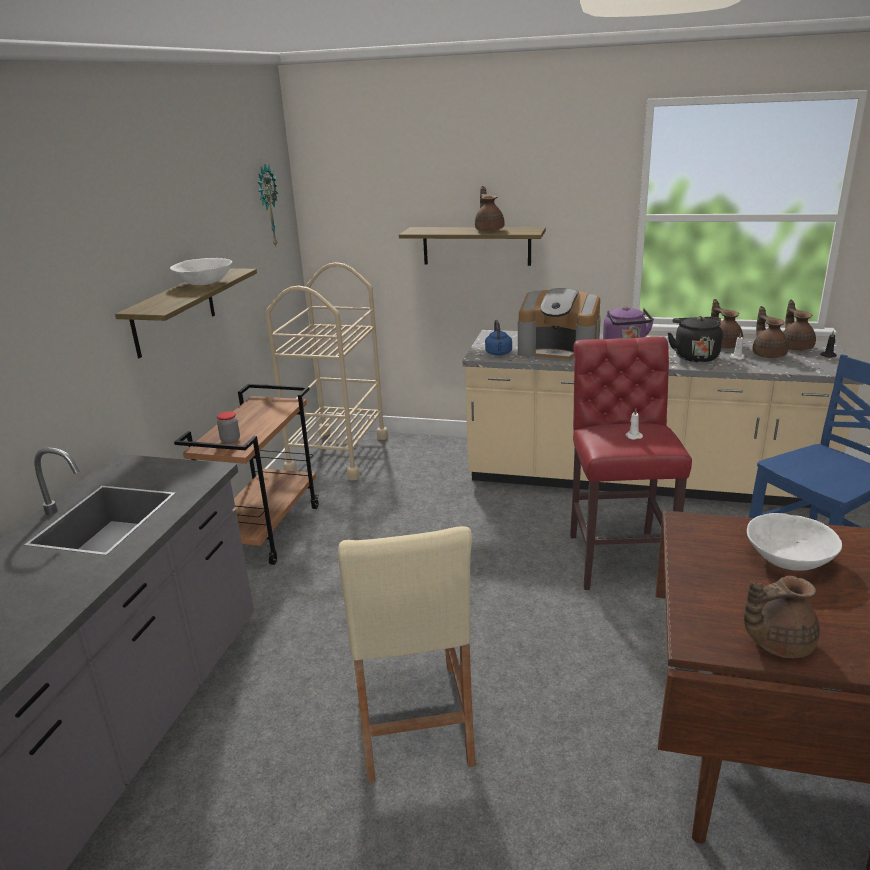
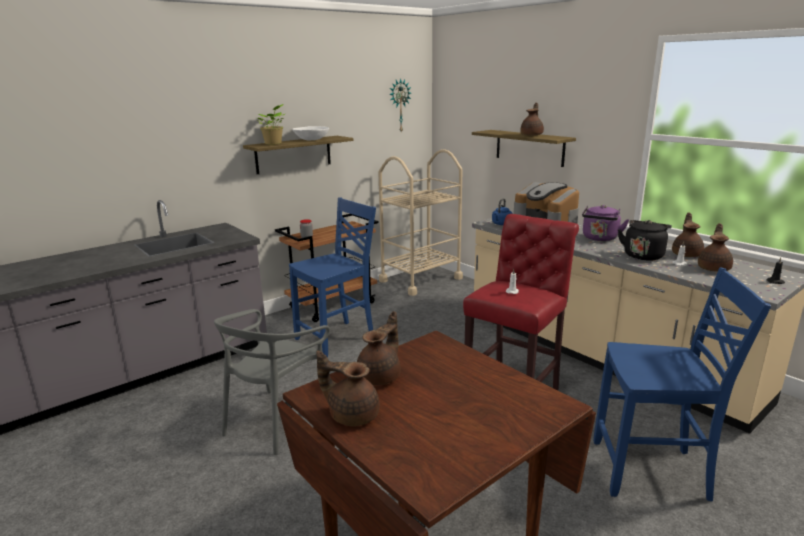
camera: 35 degrees right, 5 degrees down
beige stool [338,526,476,783] -> grey chair [214,309,330,455]
white bowl [747,513,842,571] -> none
brown teapot [783,300,816,351] -> brown teapot moved to [357,311,401,385]
none -> potted plant [256,104,285,145]
none -> blue chair [289,197,376,358]

